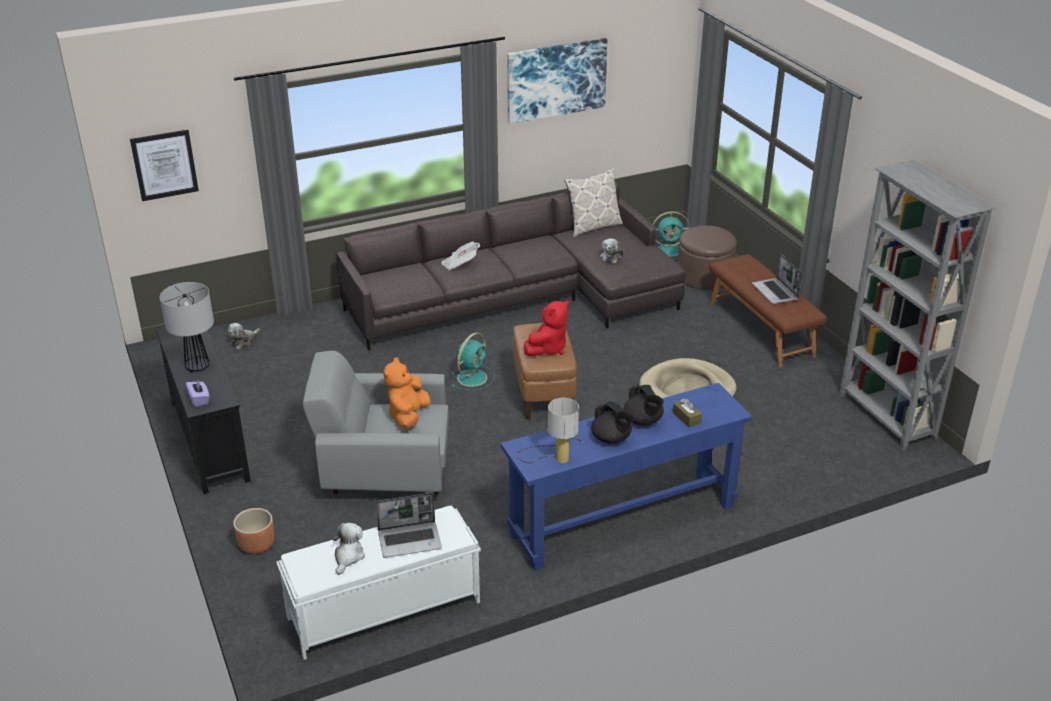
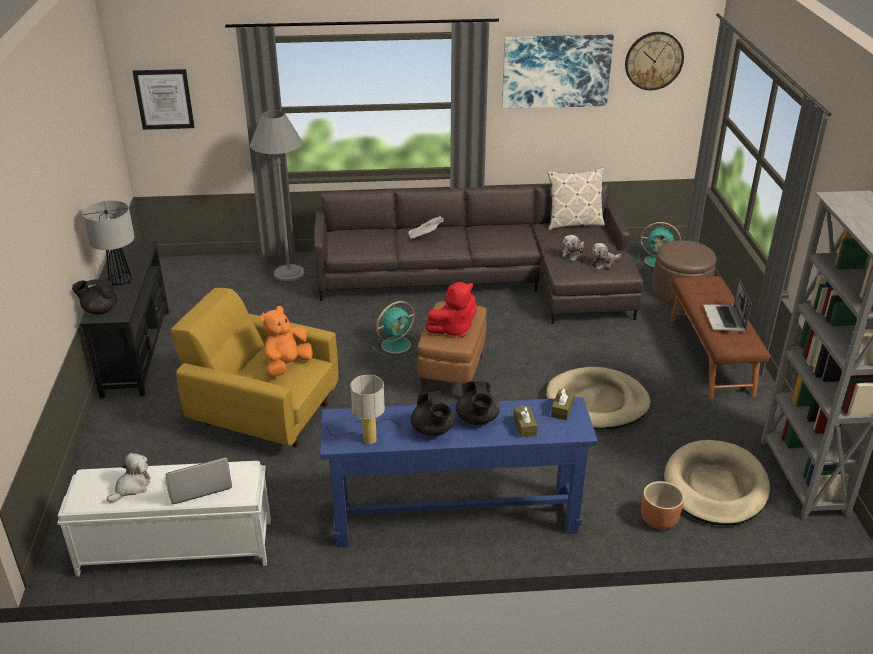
camera: 20 degrees right, 0 degrees up
purple tissue box [186,380,210,407] -> black teapot [72,279,117,315]
plush toy [228,323,260,349] -> plush toy moved to [592,243,621,270]
brown planter [233,508,274,554] -> brown planter moved to [641,481,684,529]
grey armchair [303,351,449,494] -> yellow armchair [171,288,338,447]
laptop [375,492,442,558] -> laptop turned 150 degrees clockwise [164,457,232,504]
none -> grey floor lamp [250,110,304,281]
none -> brown tissue box [551,388,575,420]
none -> wall clock [625,32,684,90]
none -> beige dog bed [664,440,770,526]

